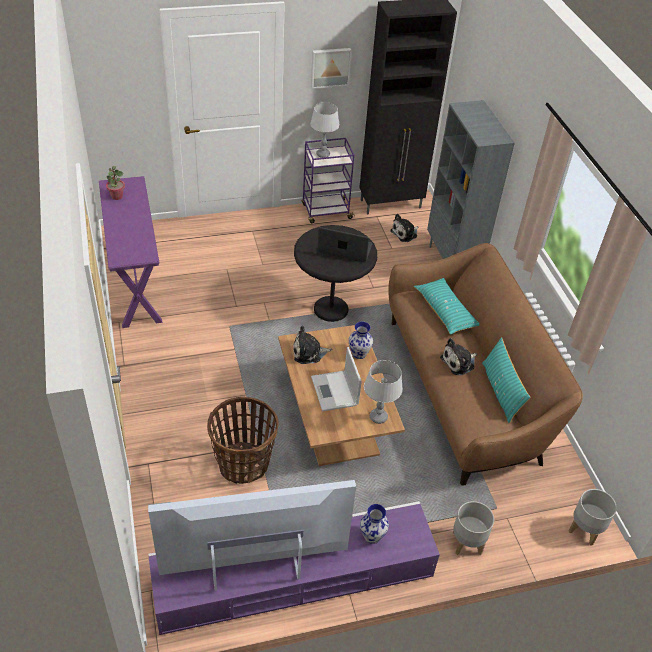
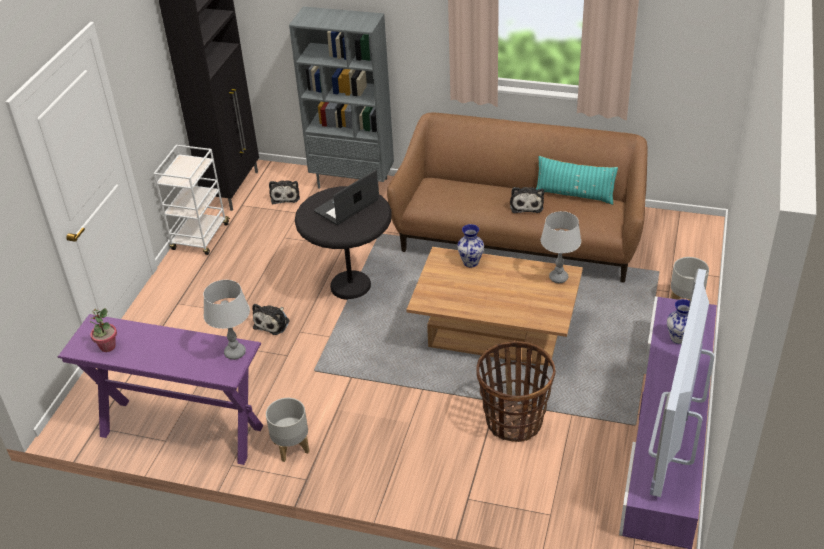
camera: 55 degrees left, 5 degrees down
plush toy [293,326,332,364] -> plush toy moved to [252,304,290,335]
purple cart [302,138,355,223] -> white cart [153,145,230,255]
grey table lamp [310,102,340,158] -> grey table lamp moved to [203,280,250,360]
picture [311,48,352,89] -> none
laptop [311,347,362,411] -> none
turquoise pillow [414,278,479,335] -> none
grey planter [569,489,617,546] -> grey planter moved to [266,398,309,462]

